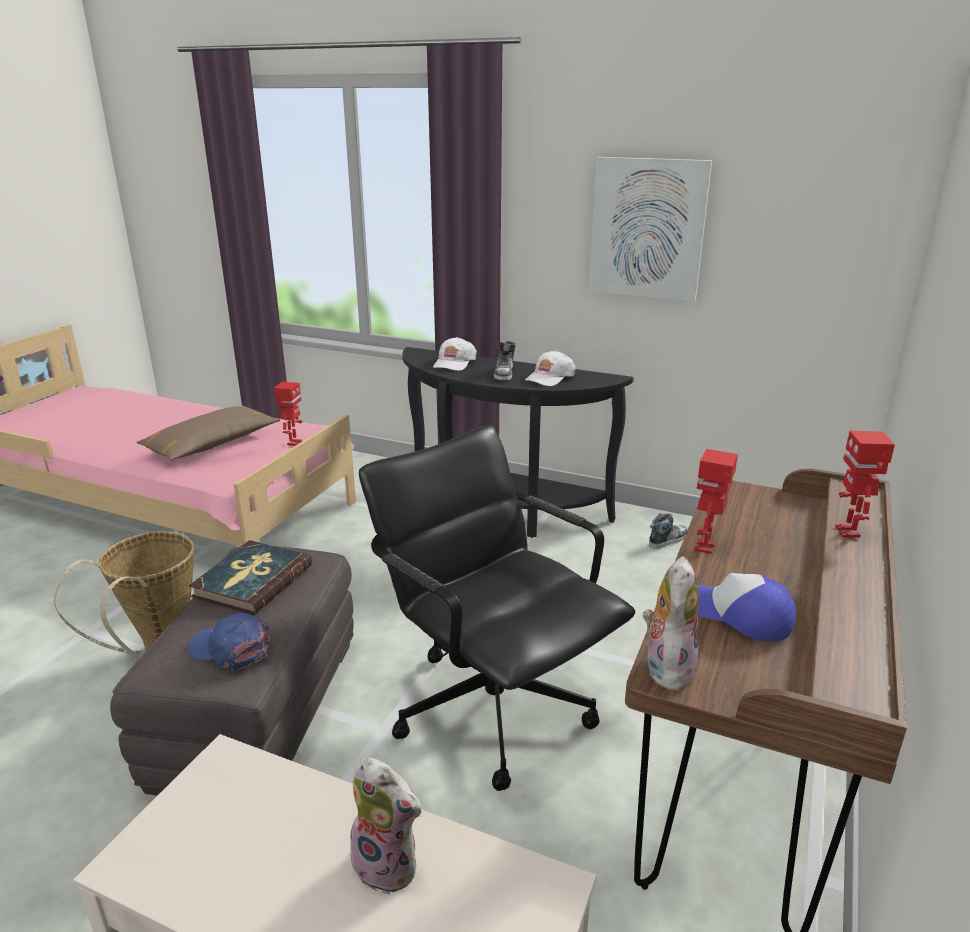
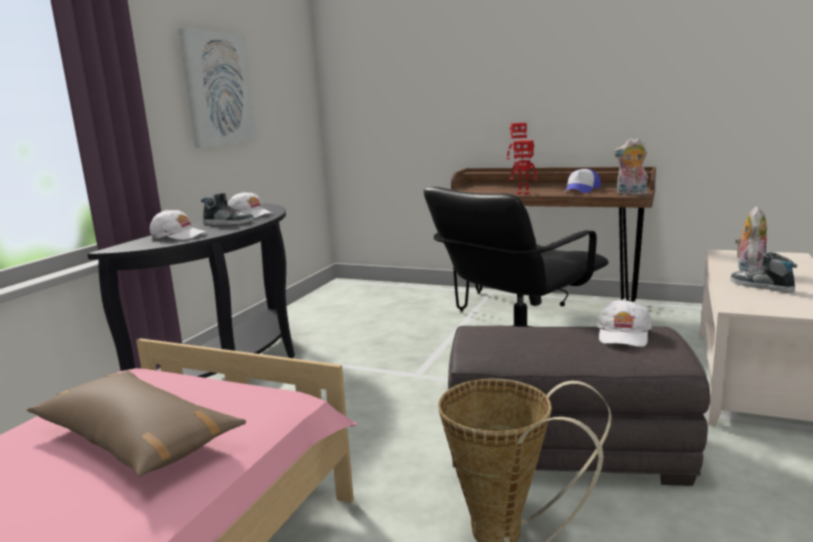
camera: 90 degrees left, 10 degrees down
blue cap [188,613,271,669] -> white cap [597,299,652,347]
book [189,540,312,615] -> none
toy robot [274,382,303,446] -> none
shoe [649,513,687,549] -> shoe moved to [730,252,797,293]

